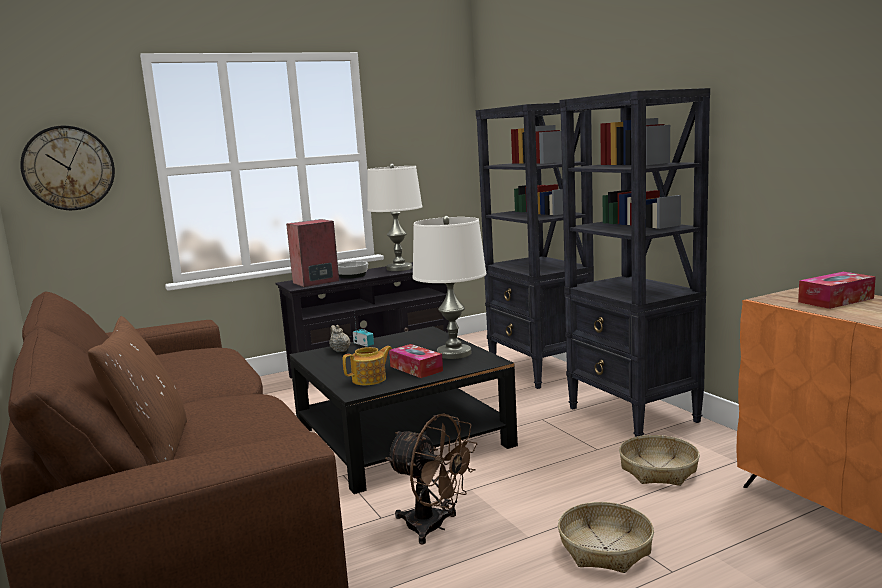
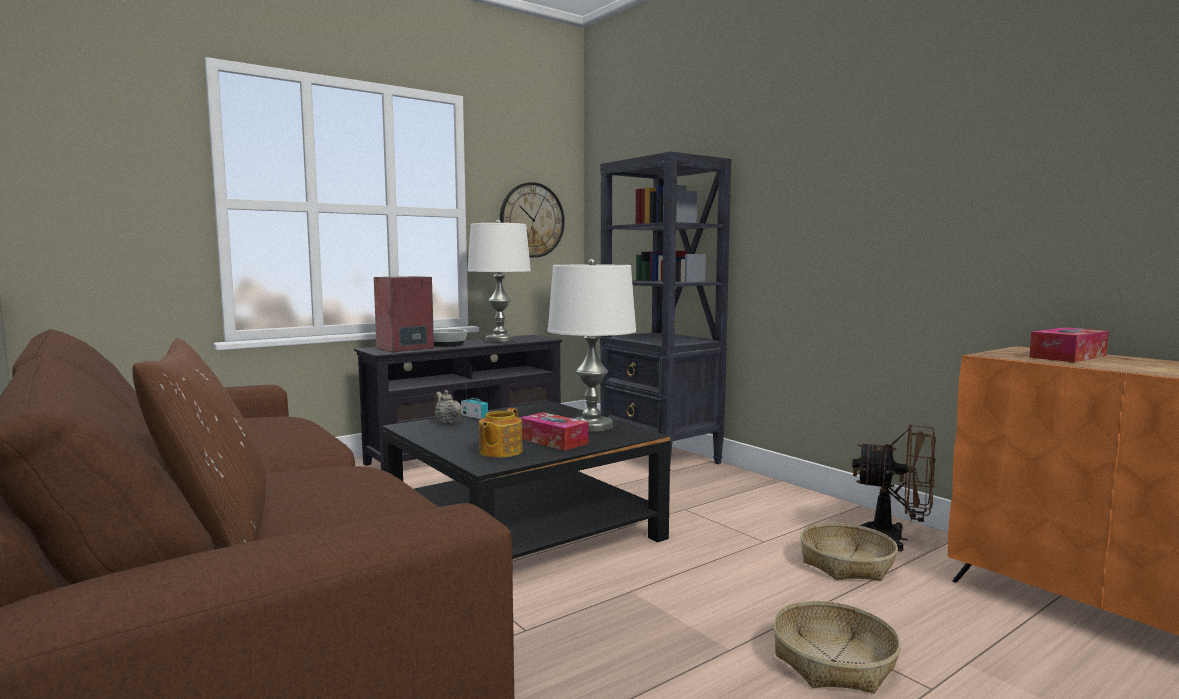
camera: 10 degrees left, 5 degrees down
wall clock [20,126,115,210] -> wall clock moved to [500,182,565,258]
teapot [343,346,392,385] -> teapot turned 150 degrees clockwise [479,408,523,458]
brown fan [385,414,477,544] -> brown fan moved to [852,425,936,551]
black bookcase [560,88,710,437] -> none

